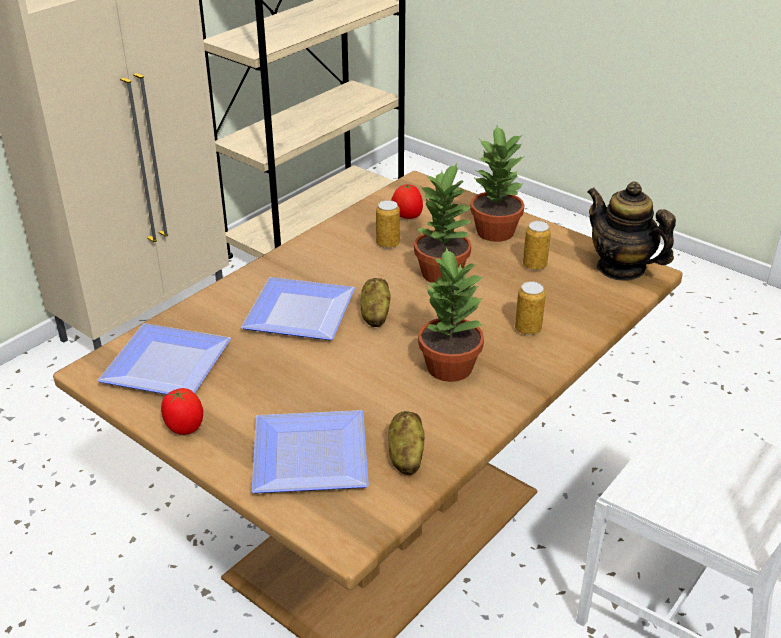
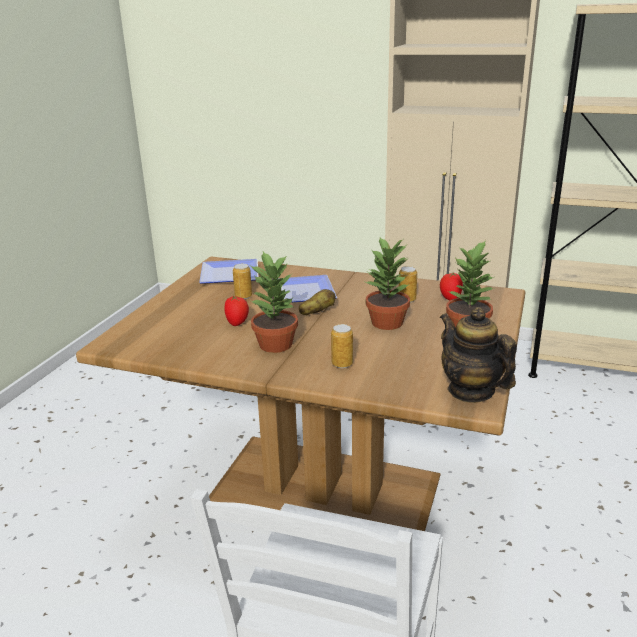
camera: 70 degrees right, 10 degrees down
tomato [161,388,203,435] -> tomato moved to [225,296,249,326]
plate [252,410,369,493] -> none
potato [388,411,425,475] -> none
can [523,221,551,271] -> can moved to [233,264,252,299]
teapot [587,181,676,281] -> teapot turned 60 degrees counterclockwise [440,307,517,403]

